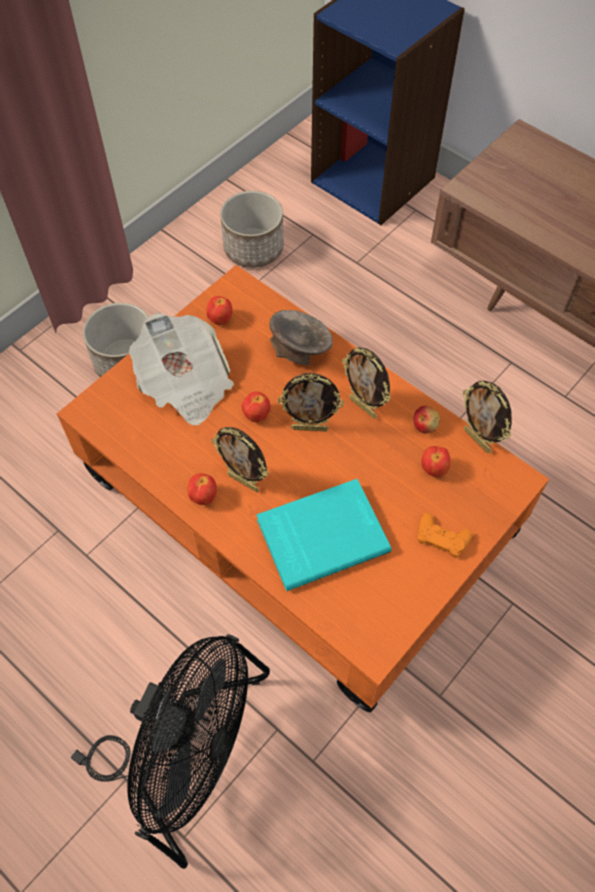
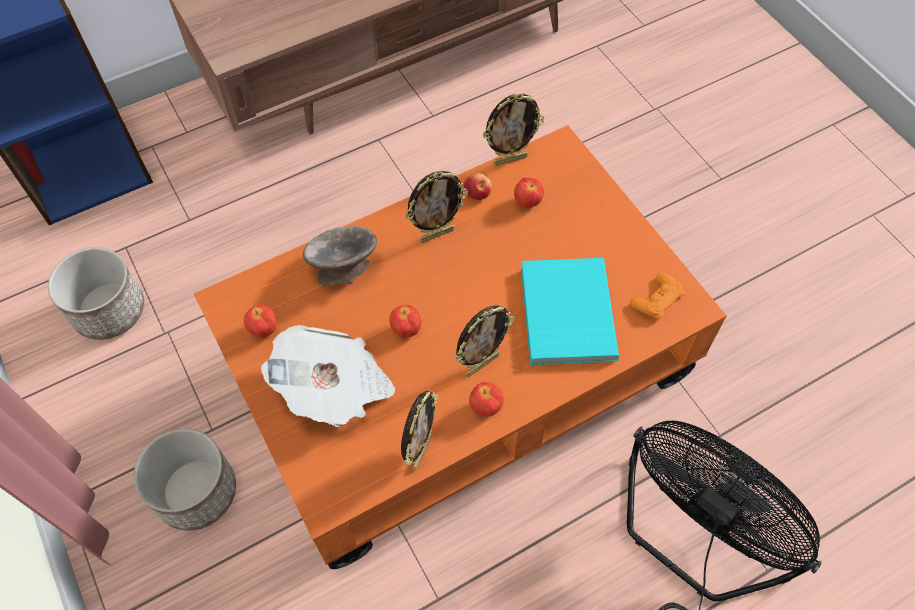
camera: 70 degrees left, 0 degrees up
picture frame [278,373,344,431] -> picture frame moved to [401,391,438,471]
orange game controller [418,513,473,557] -> orange game controller moved to [630,272,685,320]

